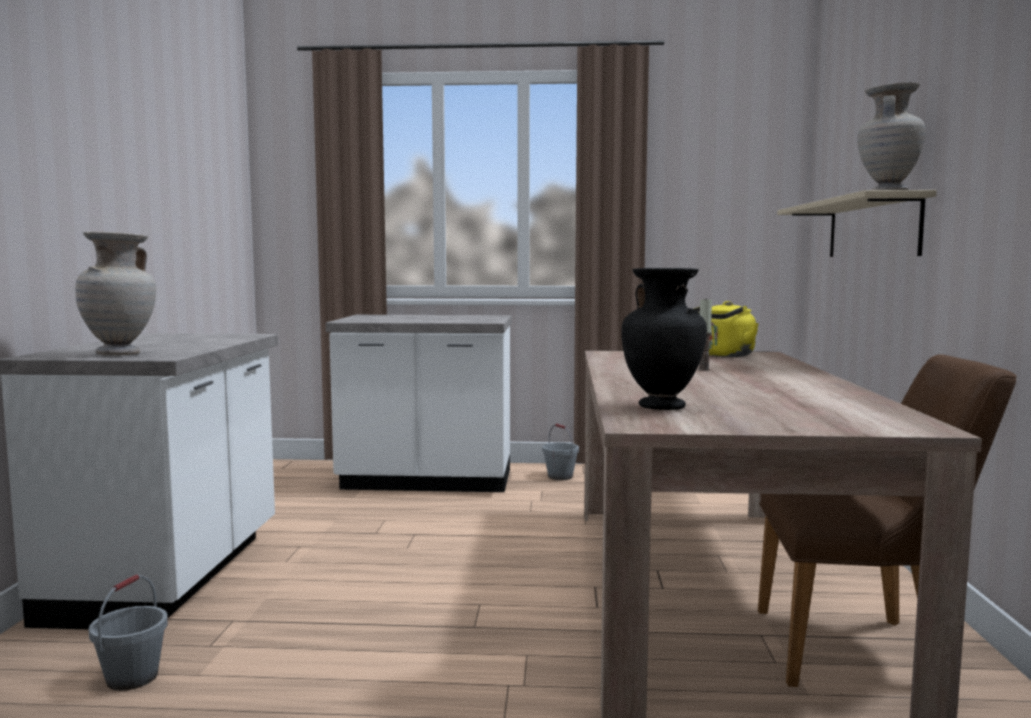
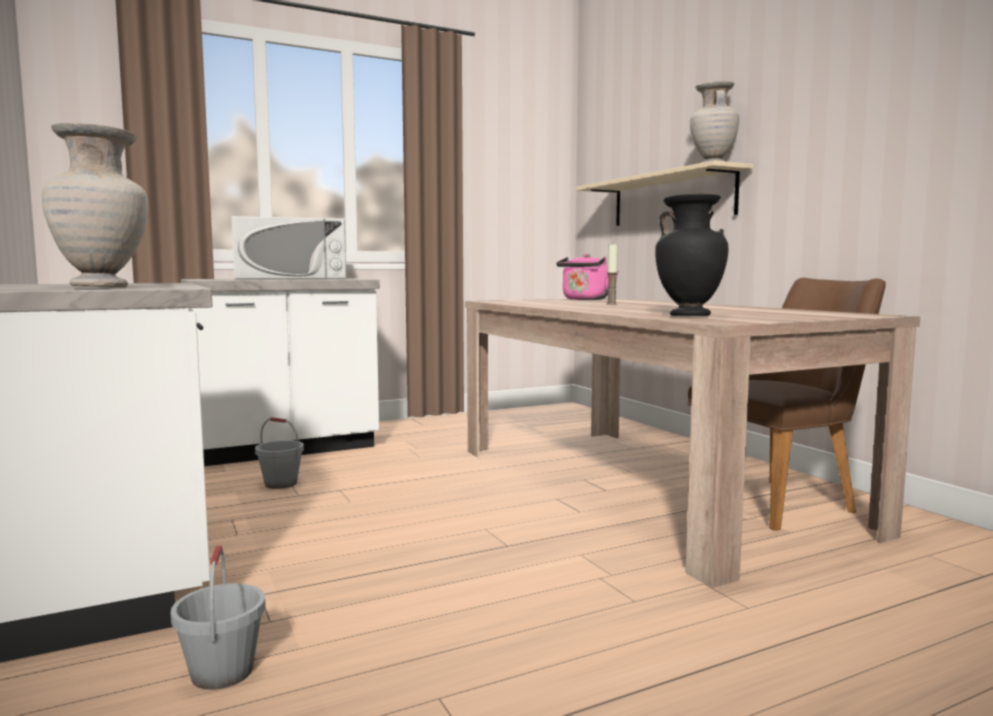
camera: 30 degrees left, 0 degrees up
grey bucket [542,423,579,480] -> grey bucket moved to [255,417,304,489]
yellow kettle [694,301,759,357] -> pink kettle [556,254,619,300]
none -> white microwave [231,216,346,280]

